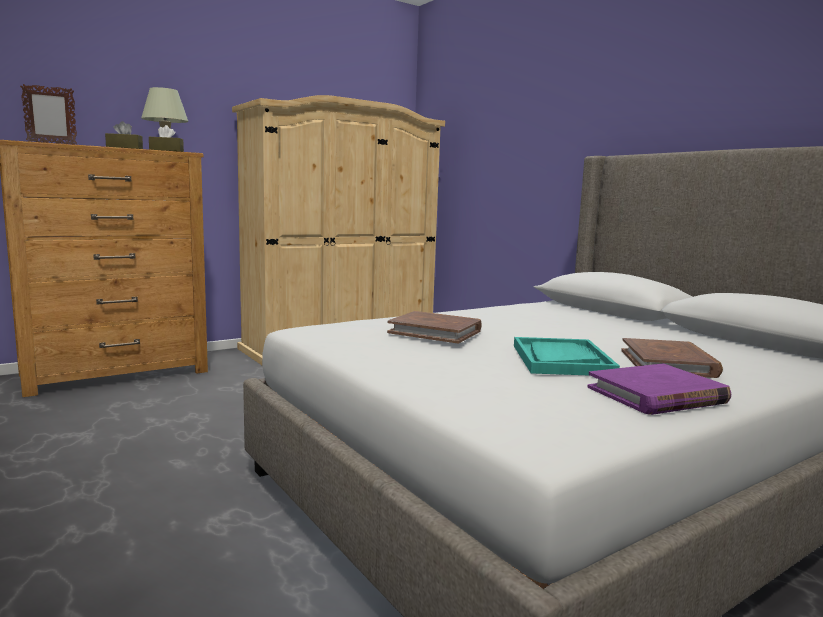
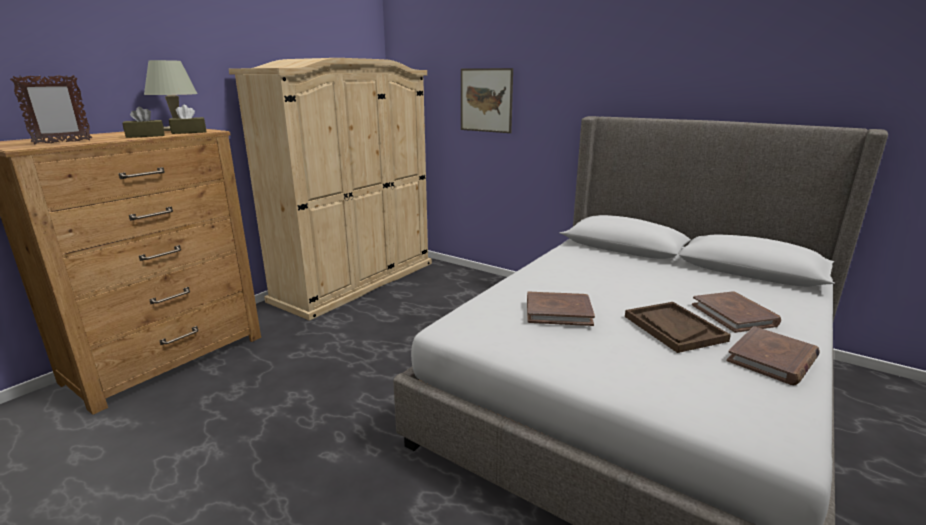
camera: 20 degrees left, 10 degrees up
turquoise tray [514,337,620,376] -> brown tray [625,302,731,353]
purple book [587,364,731,415] -> brown book [727,326,820,385]
none -> picture [461,68,513,133]

